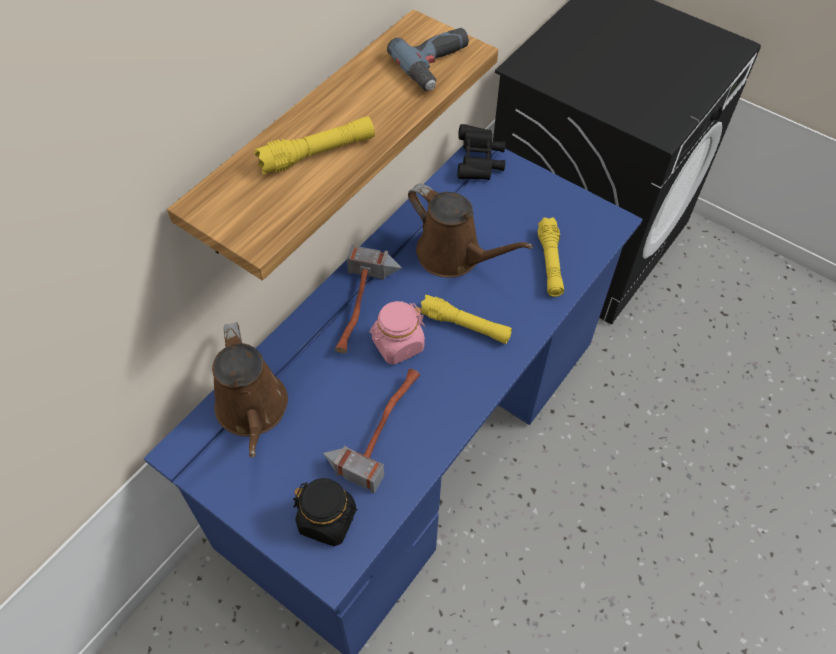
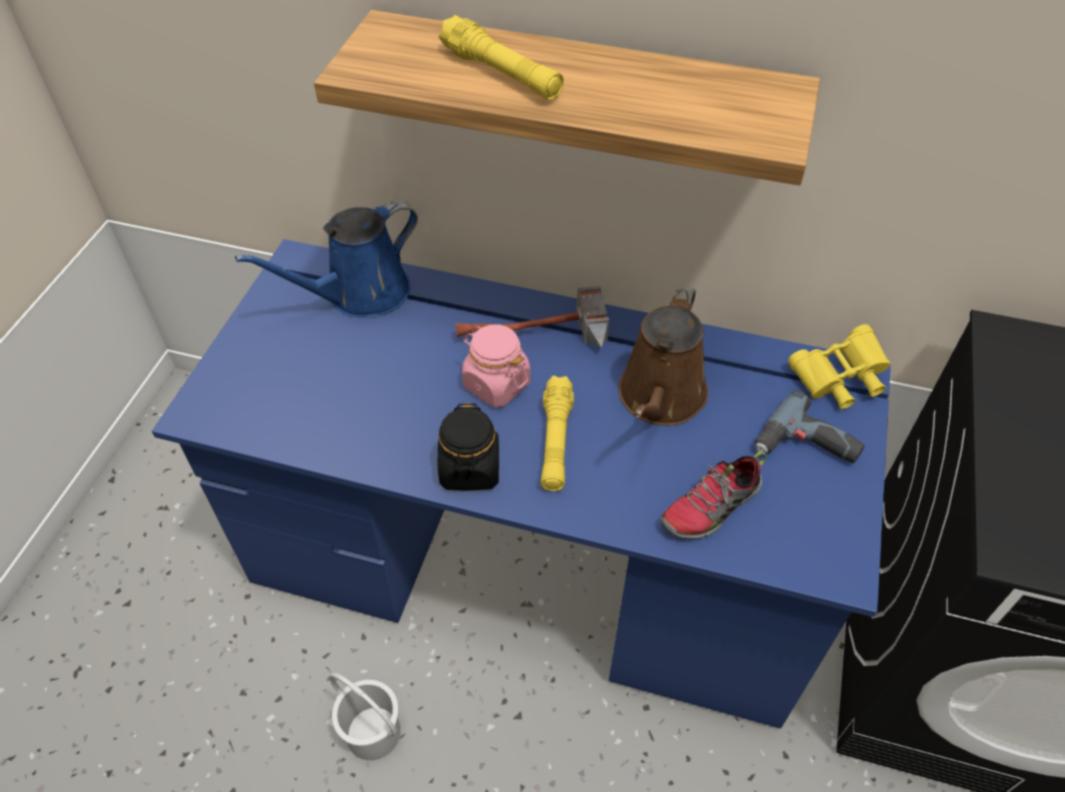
camera: 70 degrees right, 5 degrees down
brown watering can [212,322,288,458] -> blue watering can [235,201,418,317]
black jar [293,478,357,546] -> black jar moved to [438,403,499,490]
hammer [323,369,420,493] -> none
power drill [387,28,469,91] -> power drill moved to [755,391,865,463]
black binoculars [457,124,505,180] -> yellow binoculars [788,324,891,409]
yellow flashlight [538,217,564,297] -> shoe [661,451,766,539]
none -> white bucket [329,673,401,761]

